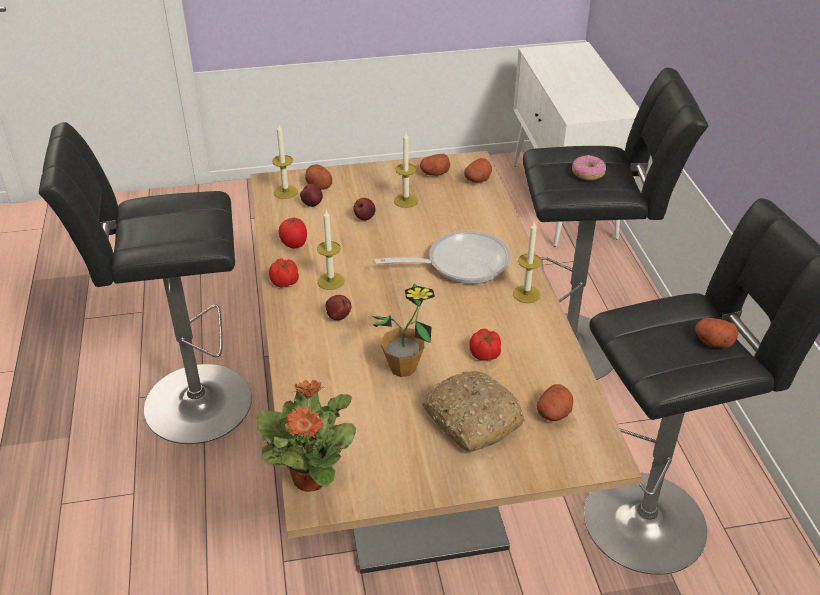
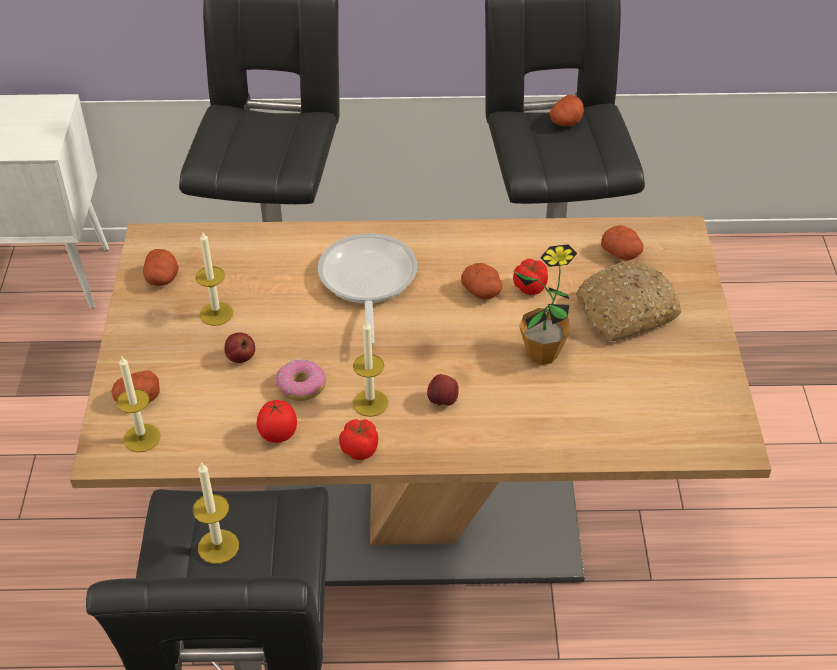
camera: 80 degrees left, 5 degrees up
potted plant [257,380,356,492] -> none
apple [300,184,323,207] -> none
potato [464,158,492,182] -> potato moved to [461,263,502,300]
candle [513,222,542,303] -> candle moved to [193,462,239,564]
donut [572,155,606,181] -> donut moved to [276,359,326,401]

